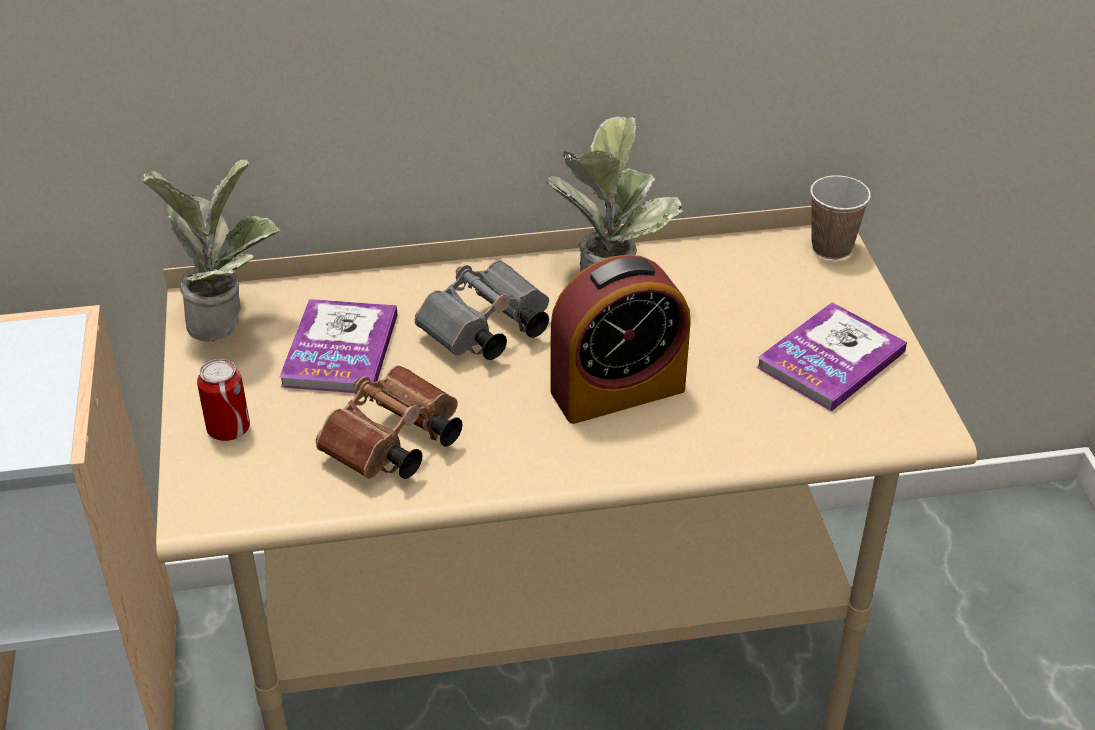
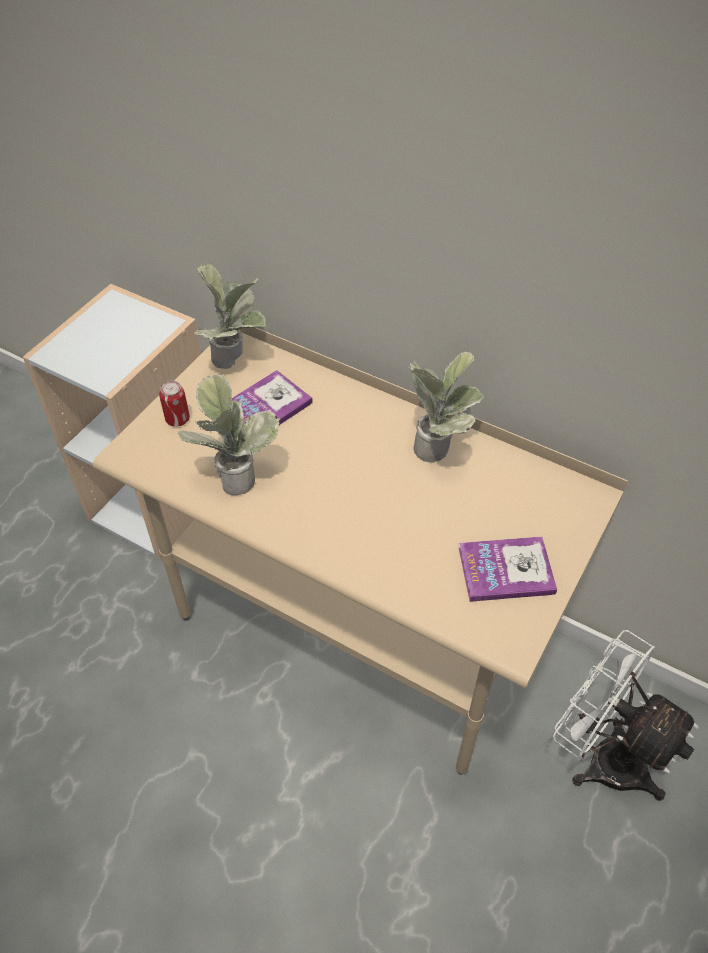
camera: 40 degrees right, 10 degrees up
brown binoculars [316,365,463,479] -> potted plant [177,375,280,495]
grey binoculars [415,260,549,360] -> none
alarm clock [551,254,691,424] -> none
cup [810,175,871,259] -> none
none -> white fan [553,630,699,801]

